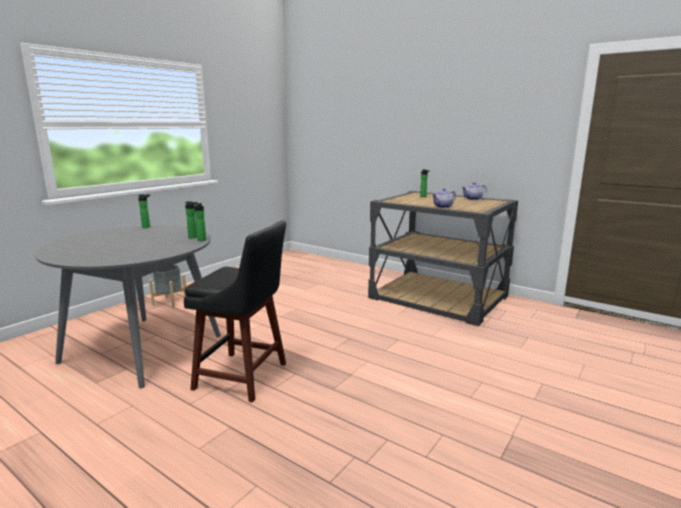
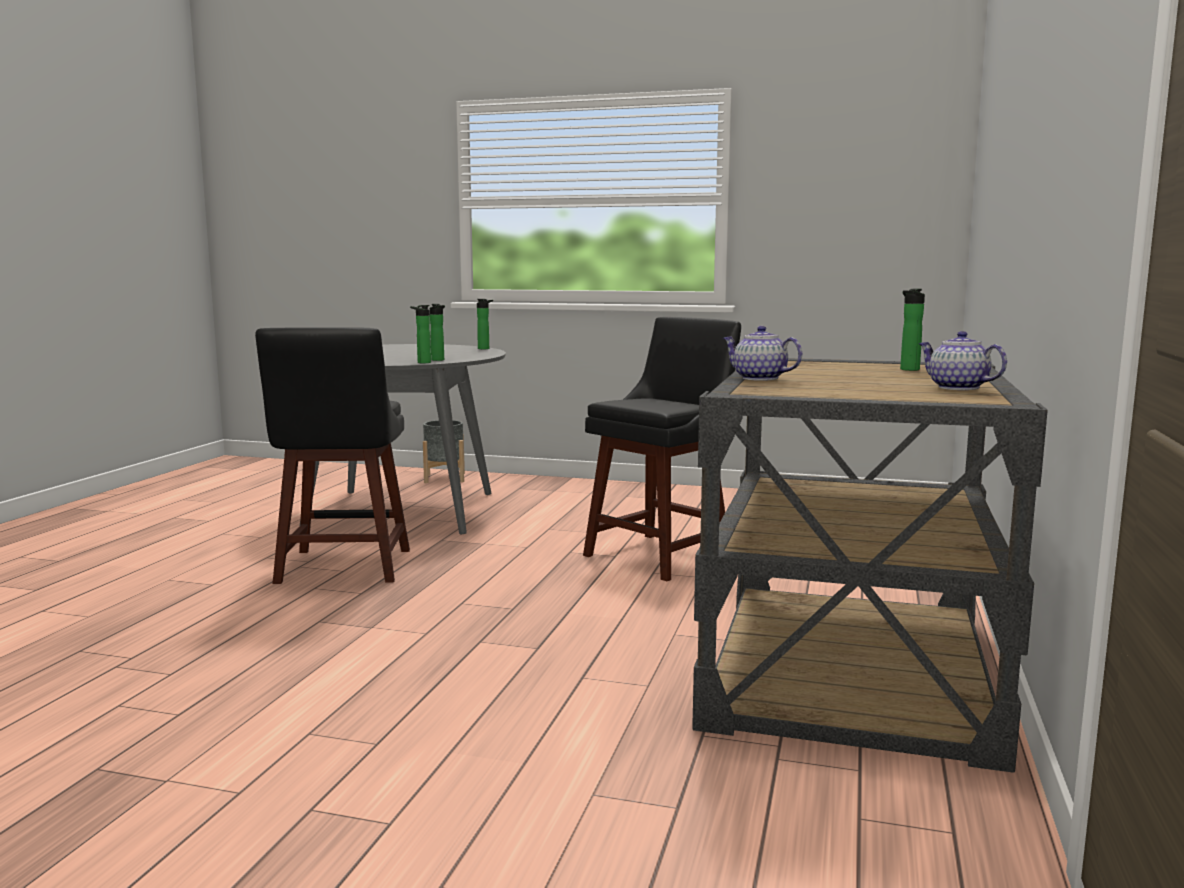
camera: 70 degrees right, 5 degrees down
grey planter [149,265,186,308] -> grey planter moved to [423,420,465,483]
none -> black chair [583,317,741,581]

